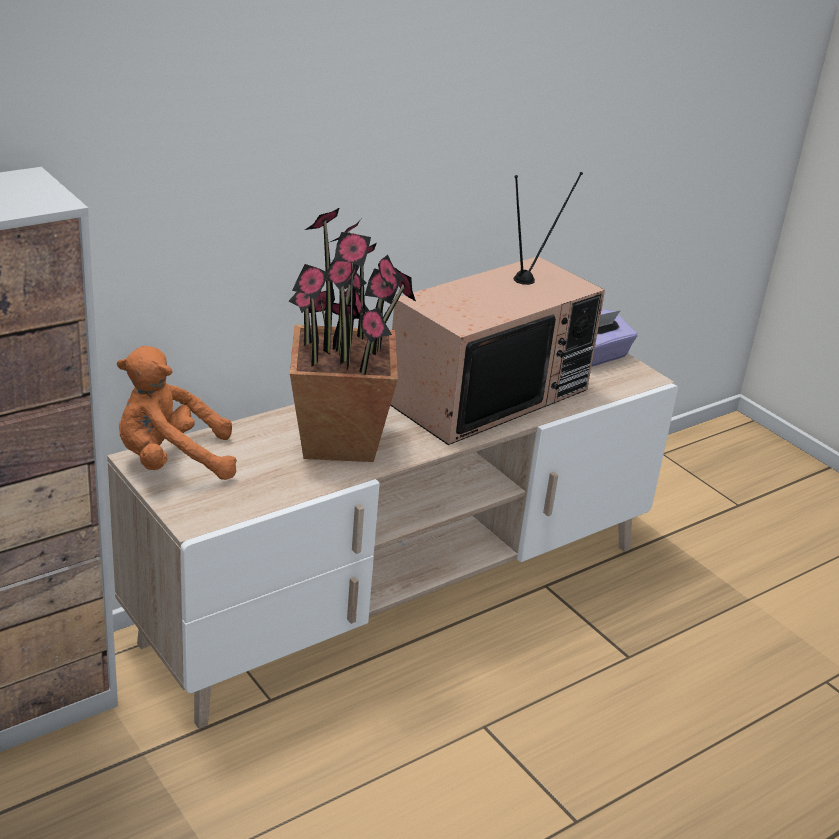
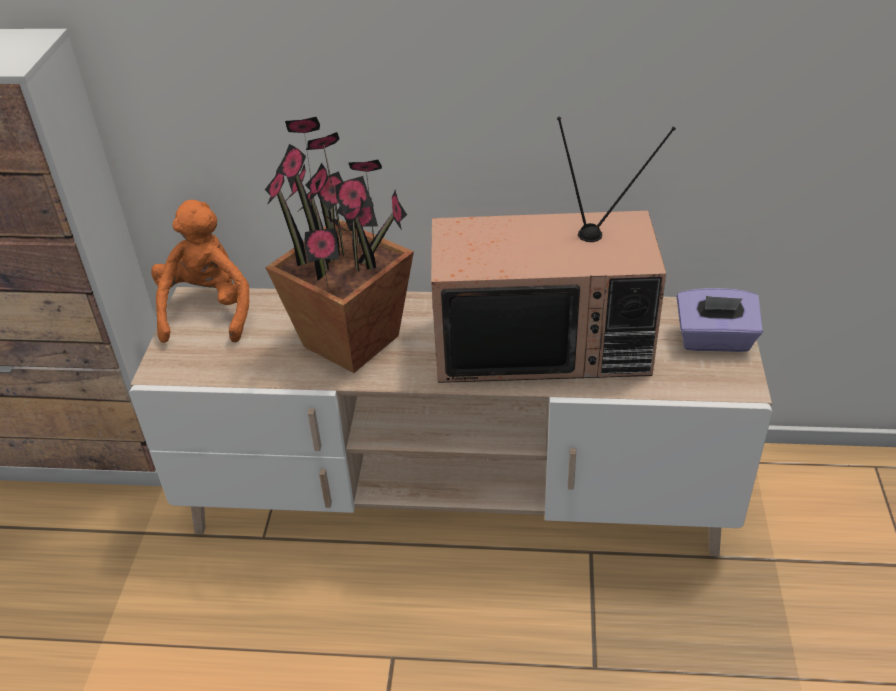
camera: 45 degrees right, 10 degrees up
orange plush toy [117,346,237,480] -> orange plush toy turned 60 degrees clockwise [151,200,249,343]

